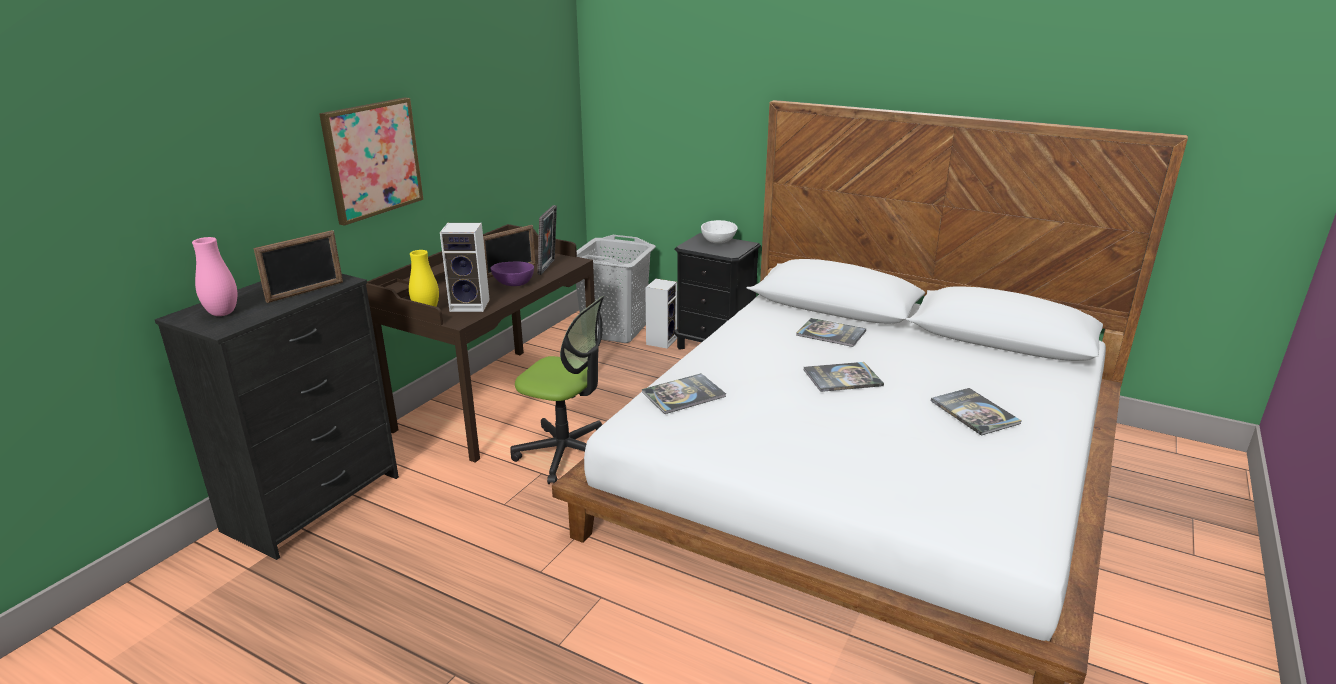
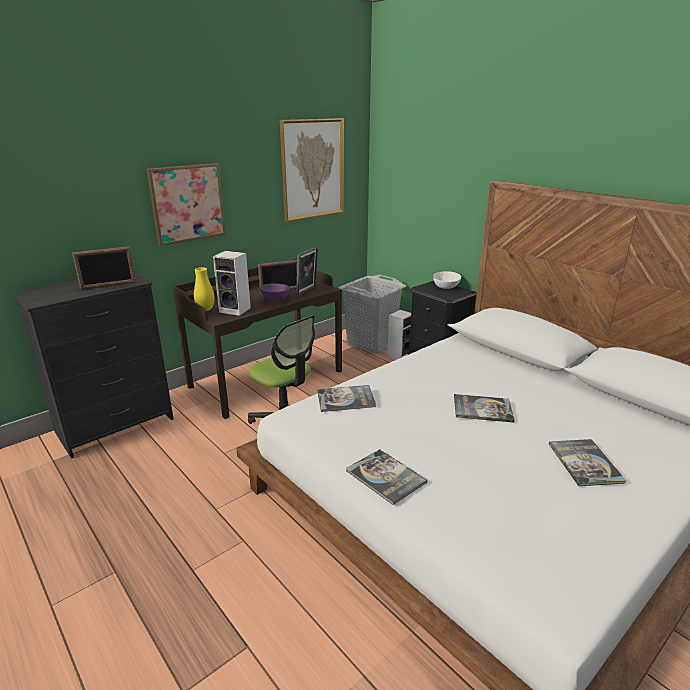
camera: 20 degrees right, 0 degrees up
pink vase [192,237,237,316] -> none
book [796,318,866,347] -> book moved to [346,449,427,505]
none -> picture [280,118,344,222]

